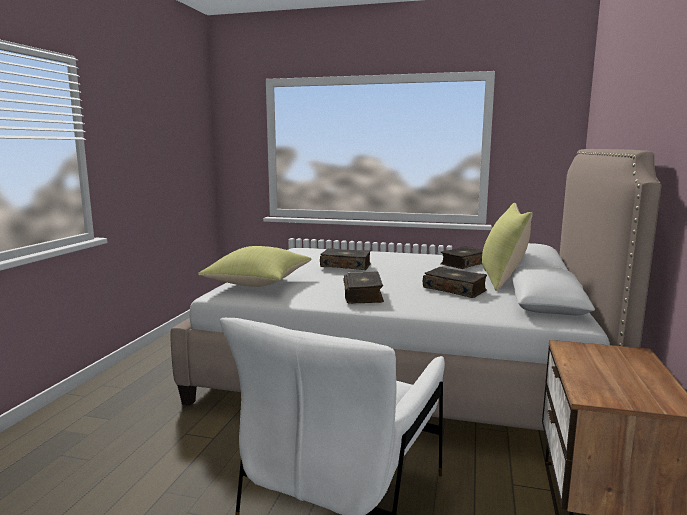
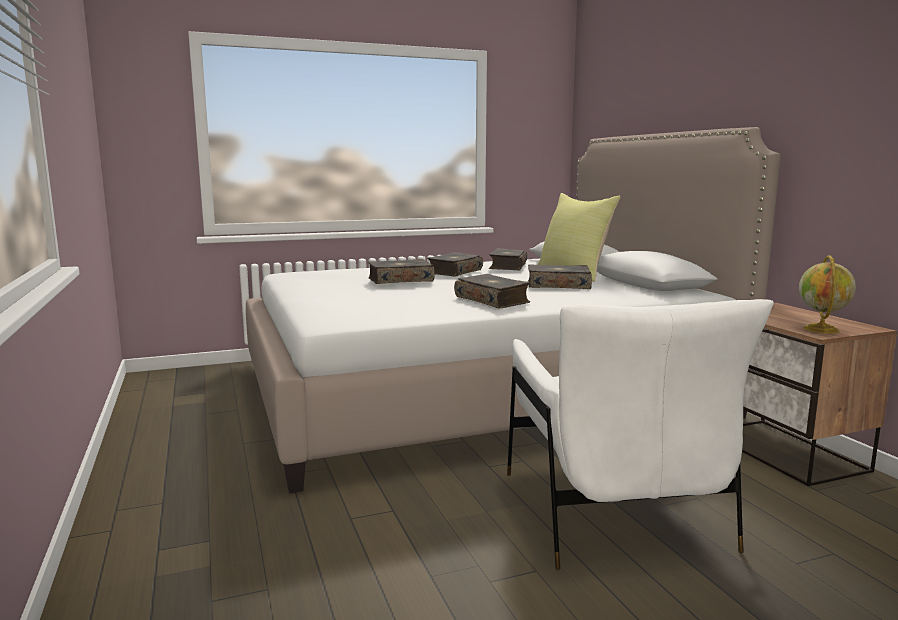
camera: 35 degrees left, 0 degrees up
yellow pillow [198,246,312,287] -> none
none -> book [427,252,483,277]
none -> globe [799,256,856,334]

